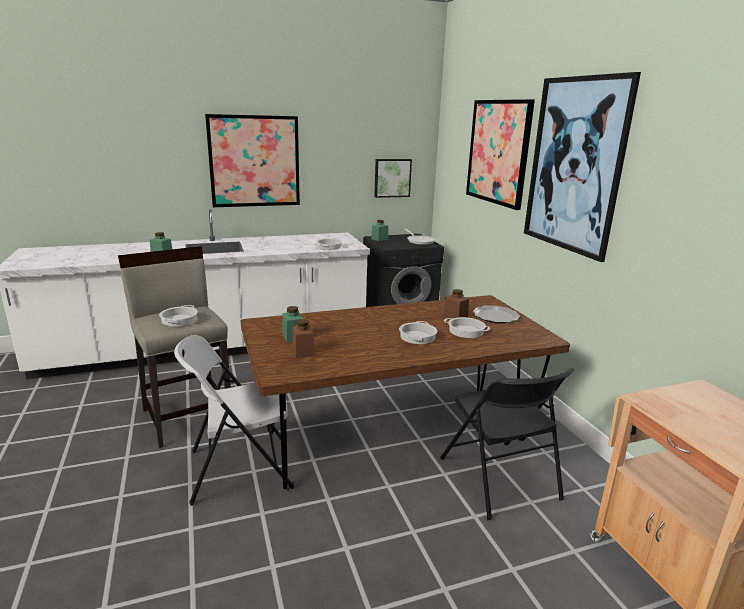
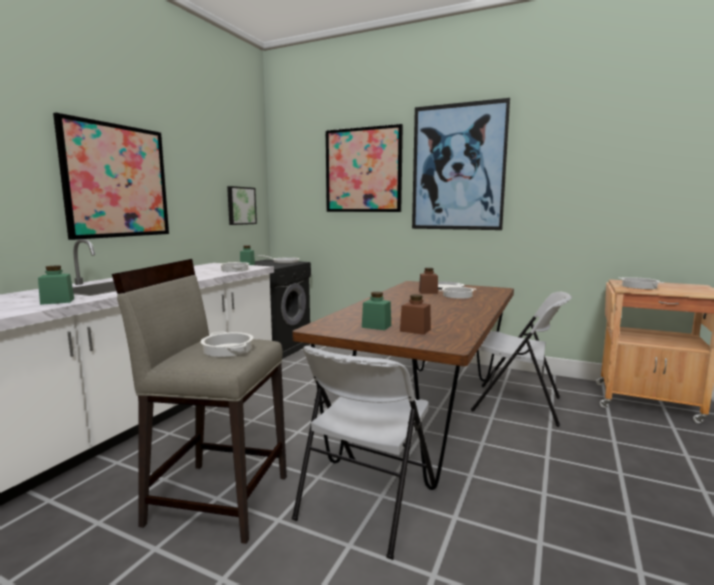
camera: 45 degrees left, 10 degrees down
cooking pot [399,321,437,344] -> cooking pot moved to [618,277,664,289]
black chair [440,367,574,520] -> white chair [471,292,572,427]

